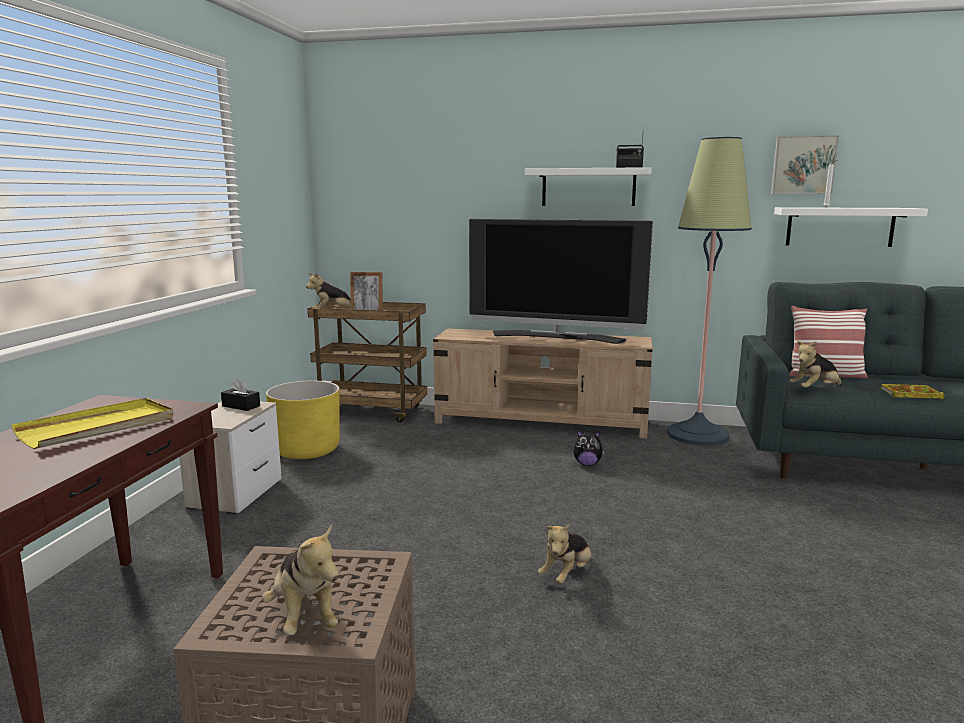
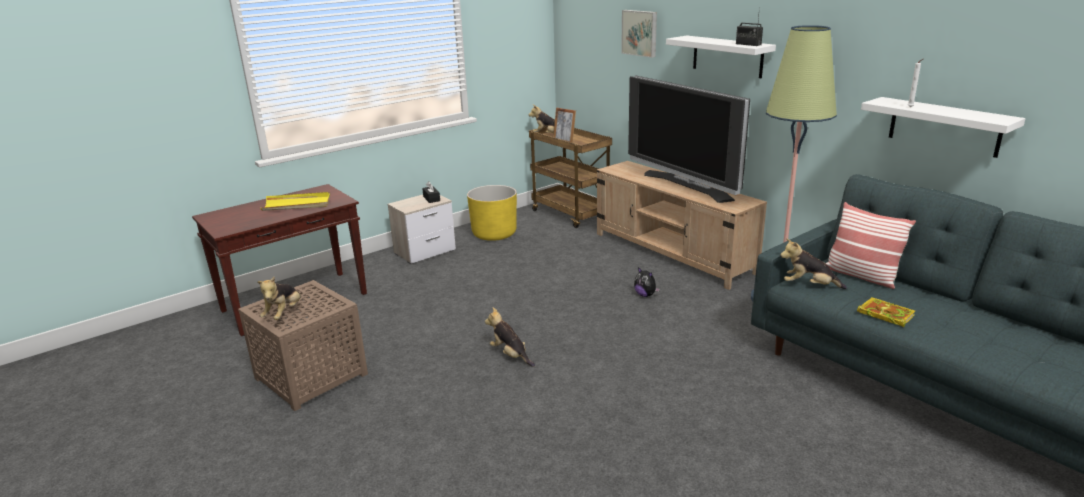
camera: 40 degrees right, 10 degrees up
plush toy [538,524,591,584] -> plush toy turned 60 degrees clockwise [485,308,535,367]
picture [771,135,839,194] -> picture moved to [621,10,657,58]

